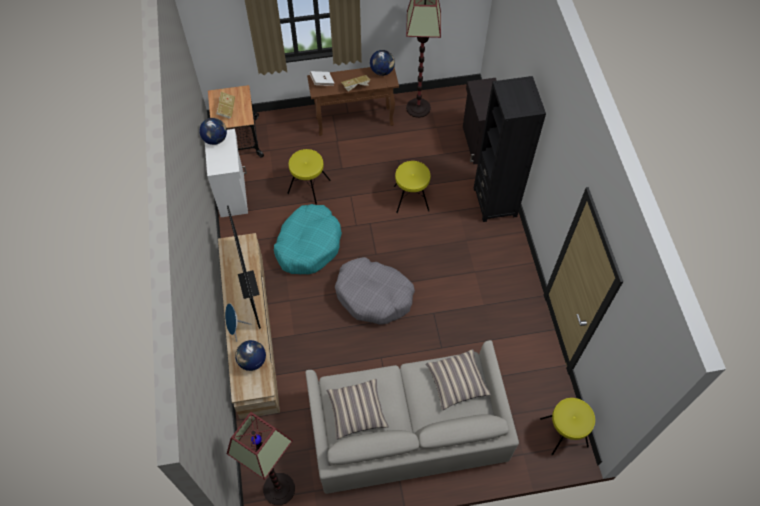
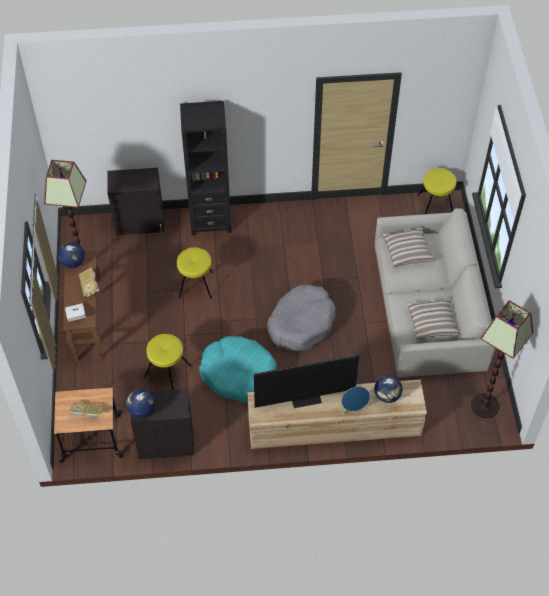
camera: 85 degrees left, 5 degrees down
white cabinet [205,129,248,217] -> black cabinet [131,389,194,459]

